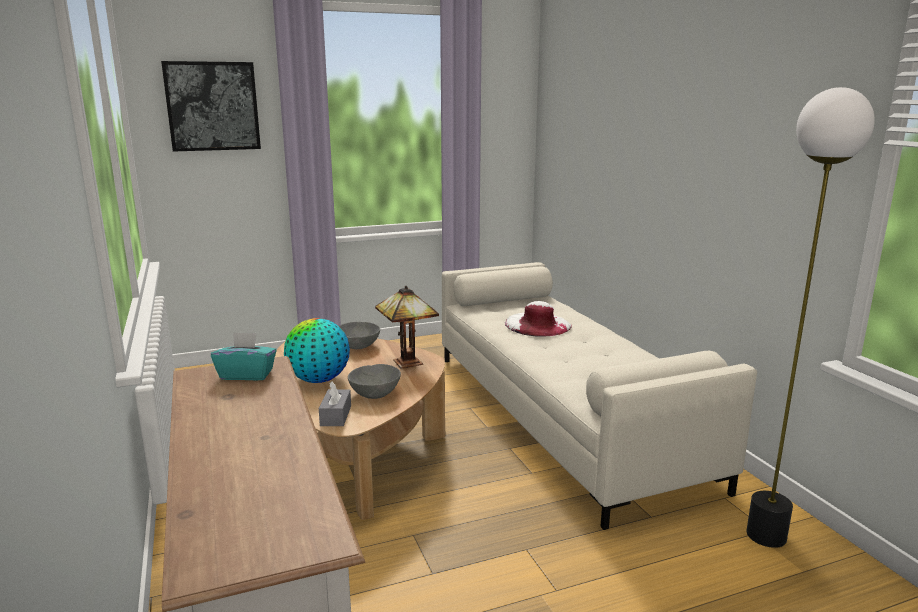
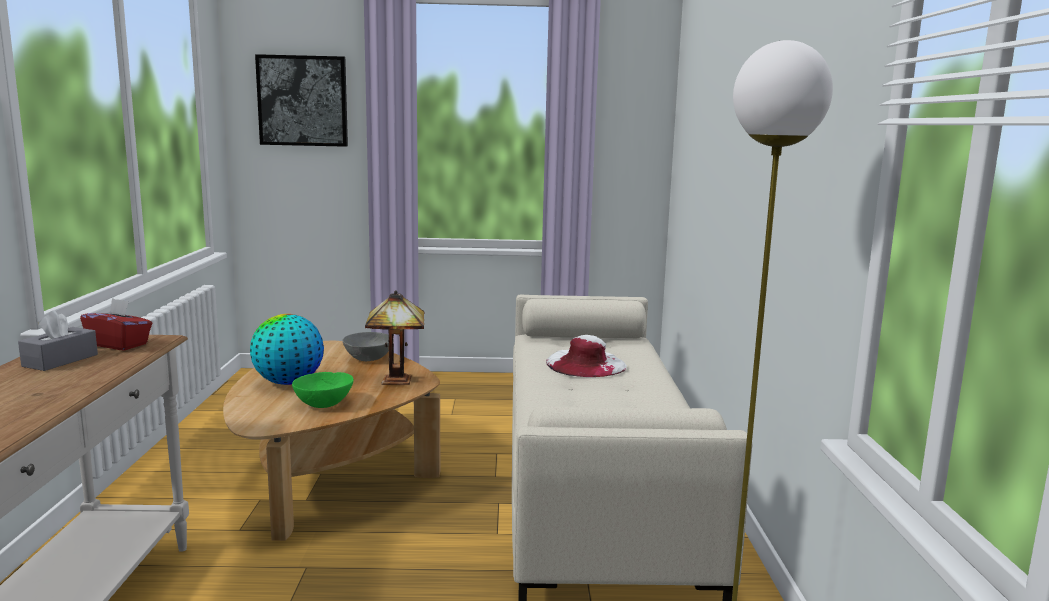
camera: 20 degrees right, 5 degrees down
turquoise tissue box [211,332,277,380] -> red tissue box [80,298,152,351]
grey tissue box [319,381,351,426] -> grey tissue box moved to [18,310,98,371]
grey bowl [348,364,401,399] -> green bowl [292,372,354,408]

